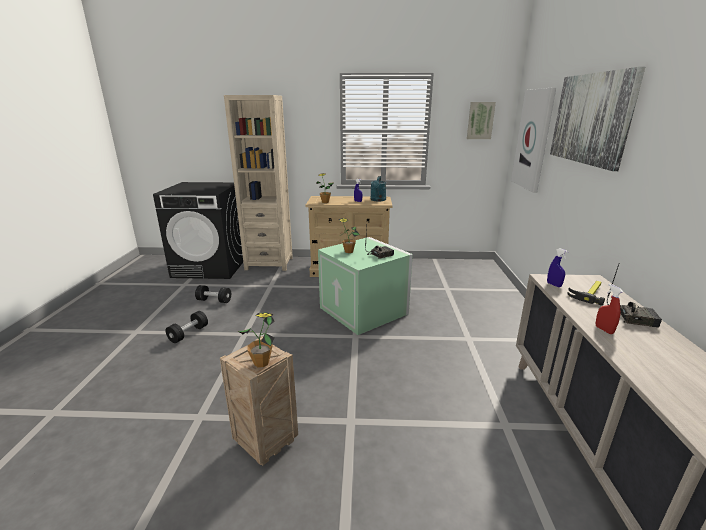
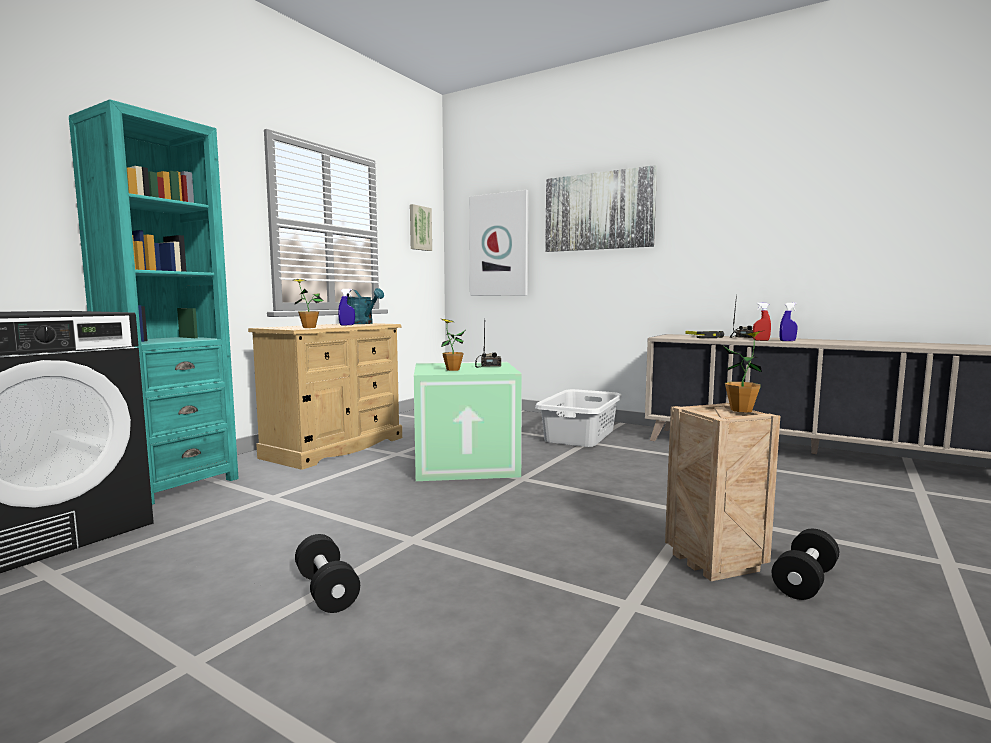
camera: 60 degrees left, 15 degrees down
black dumbbell [195,285,231,303] -> black dumbbell moved to [772,529,839,600]
beige bookcase [224,95,293,271] -> turquoise bookcase [69,99,239,505]
blue spray bottle [547,248,568,287] -> blue spray bottle moved to [780,303,797,341]
none -> grey laundry basket [535,389,622,447]

